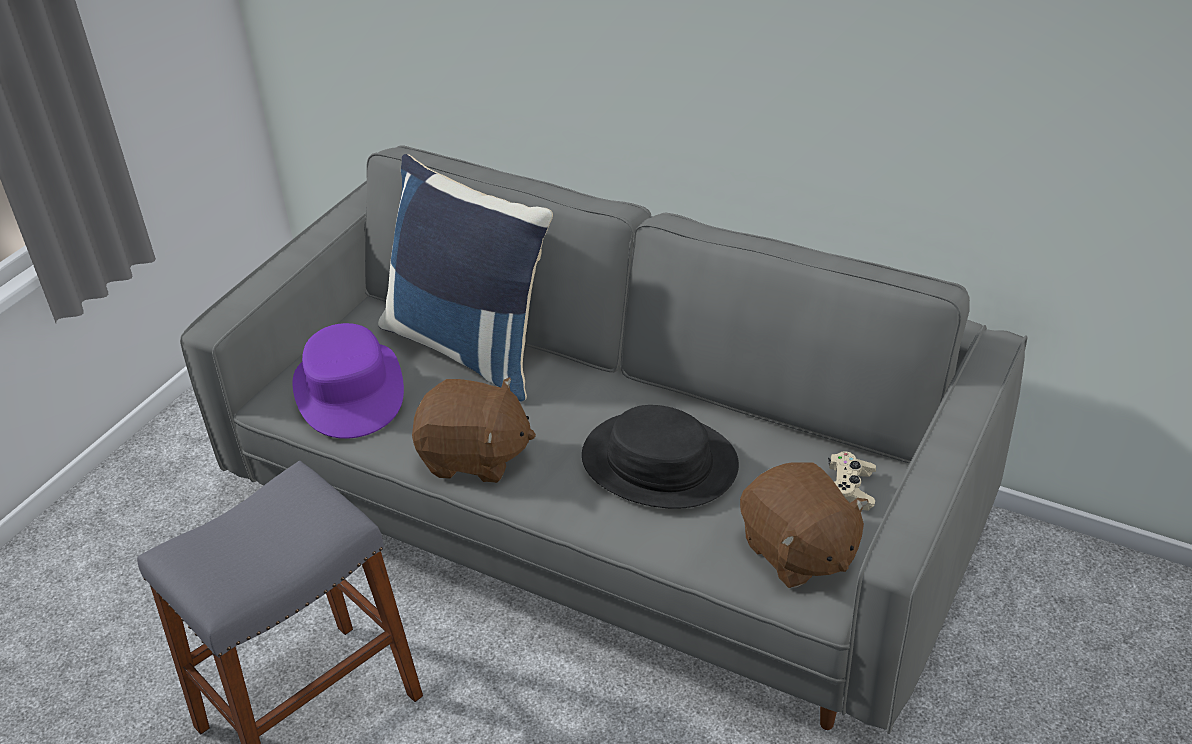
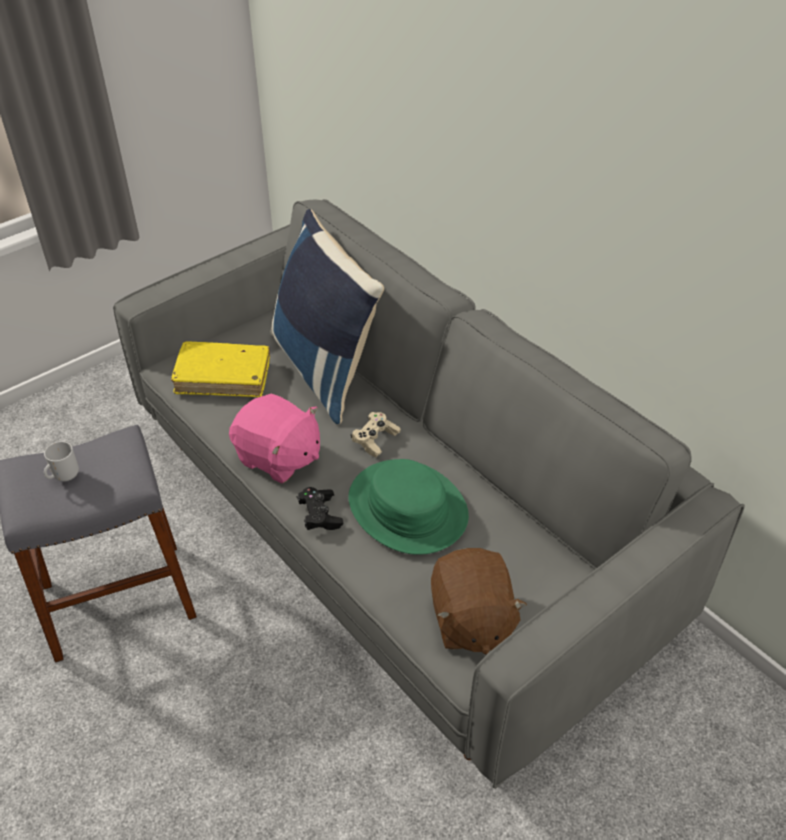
camera: 20 degrees right, 5 degrees up
purple hat [292,323,404,439] -> yellow book [171,341,270,397]
brown plush toy [412,377,536,483] -> pink plush toy [229,394,320,483]
black hat [582,405,739,509] -> green hat [348,459,469,555]
beige game controller [828,451,876,511] -> beige game controller moved to [351,412,401,457]
none -> mug [44,441,79,481]
none -> black game controller [296,487,343,530]

